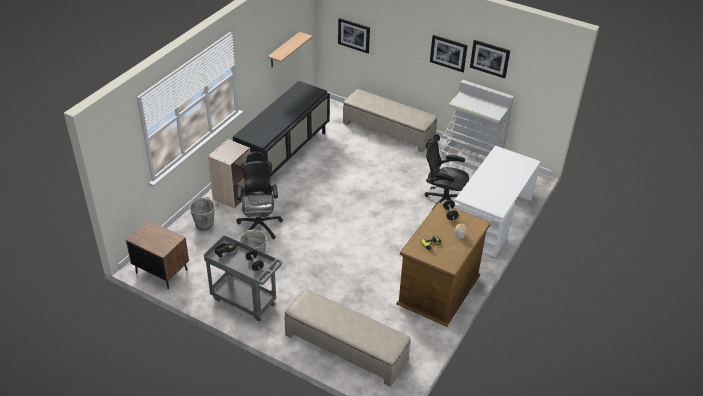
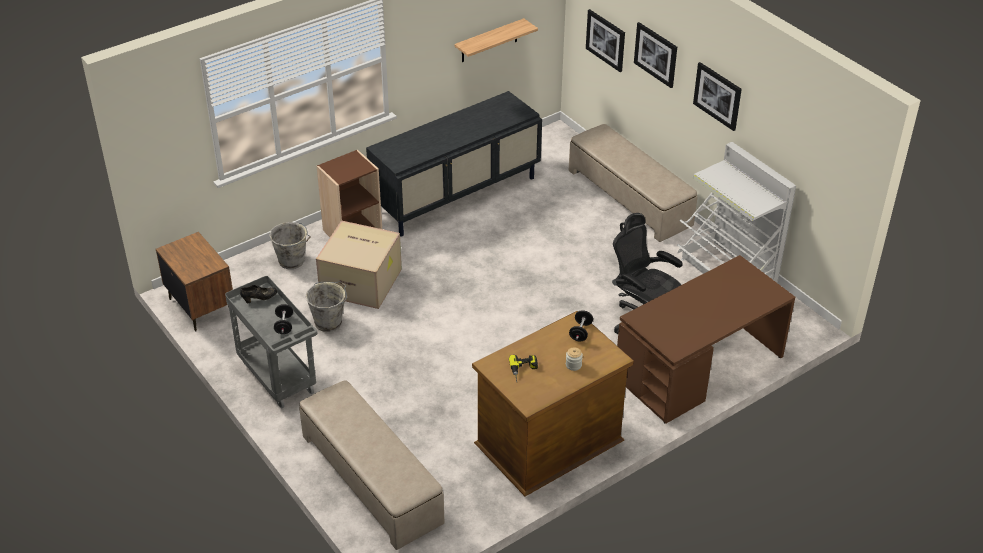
camera: 25 degrees right, 0 degrees up
office chair [237,151,283,239] -> cardboard box [316,220,402,309]
white desk [454,146,541,258] -> brown desk [617,255,795,423]
picture [470,40,510,79] -> picture moved to [634,22,677,88]

